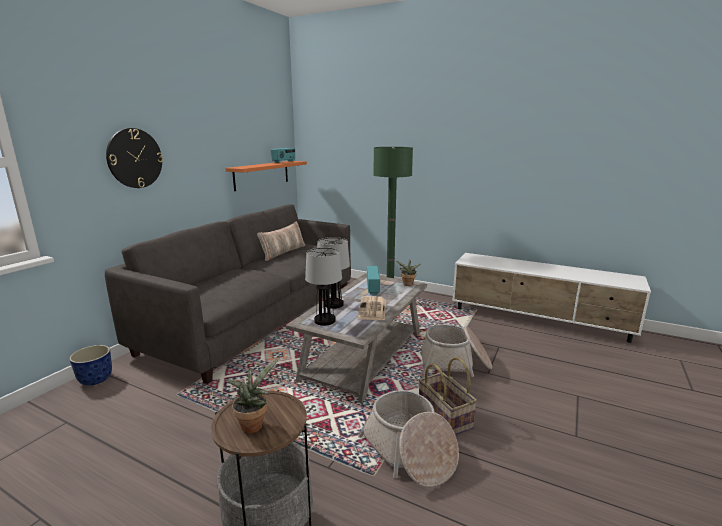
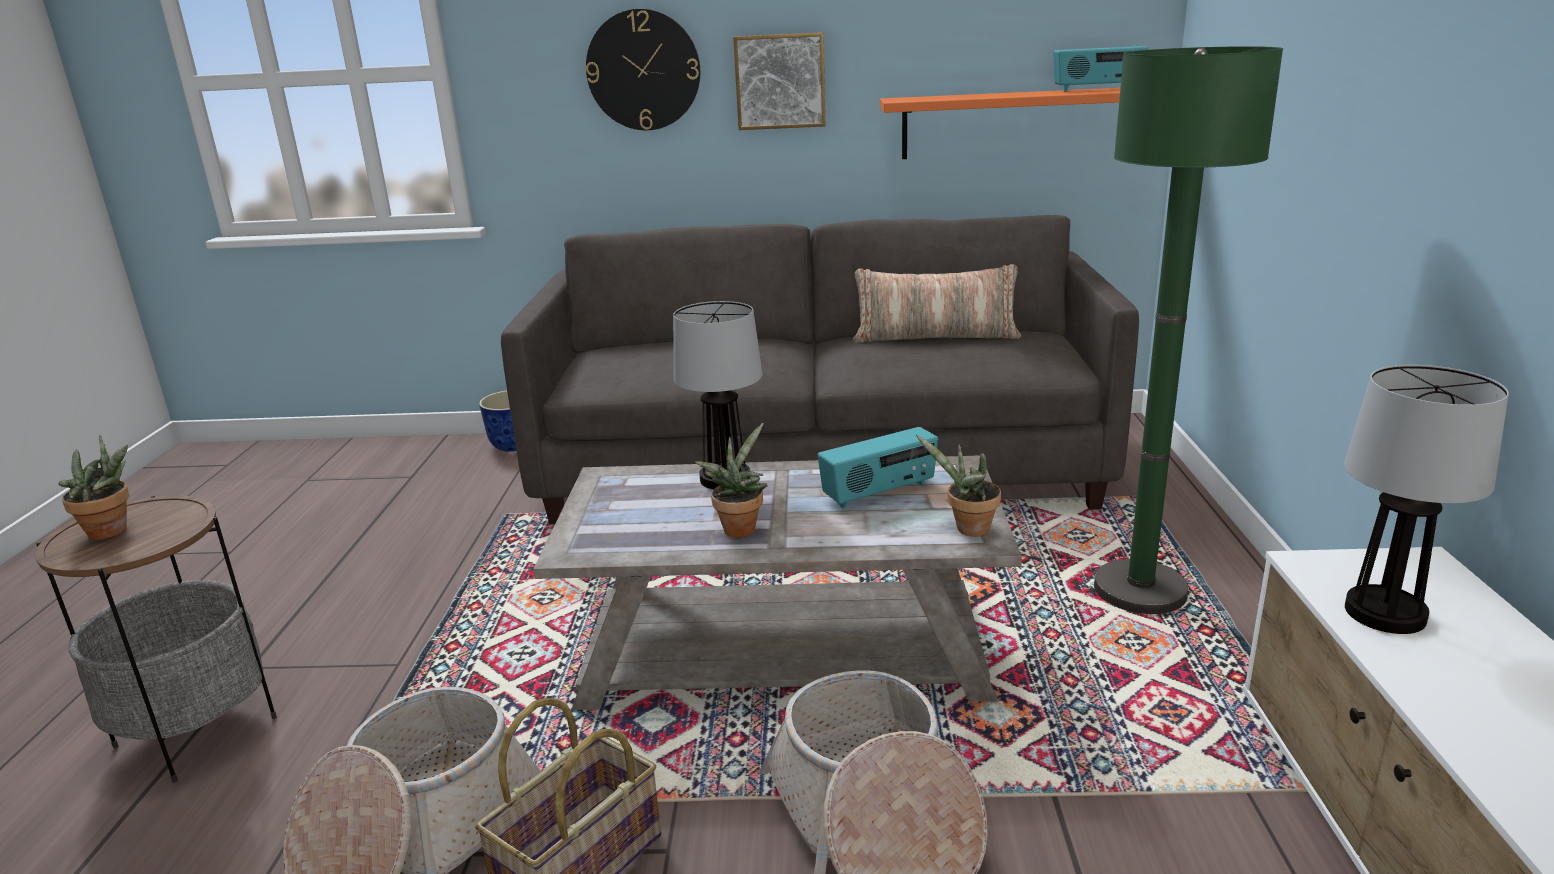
camera: 65 degrees right, 5 degrees up
table lamp [305,247,342,326] -> table lamp moved to [1344,365,1509,634]
newspaper [358,296,386,320] -> potted plant [695,423,768,537]
none -> picture [733,32,826,130]

